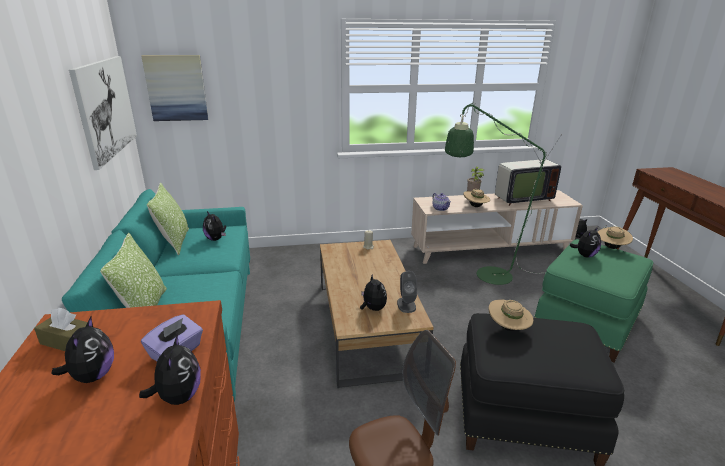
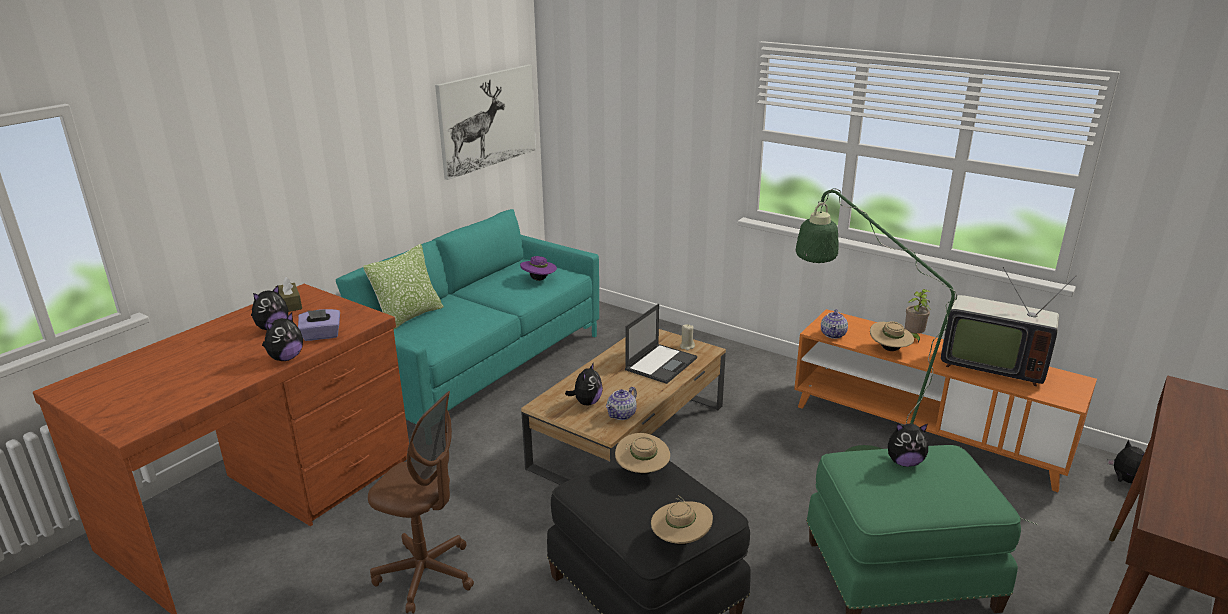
camera: 45 degrees right, 0 degrees up
picture [141,55,208,121] -> none
pillow [147,183,189,255] -> none
plush toy [203,211,226,241] -> purple hat [520,256,557,281]
grey speaker [397,271,417,313] -> teapot [606,387,637,420]
beige tv stand [411,190,583,264] -> orange tv stand [794,309,1097,492]
beige hat [598,225,633,249] -> beige hat moved to [651,496,713,545]
none -> laptop [625,304,697,384]

